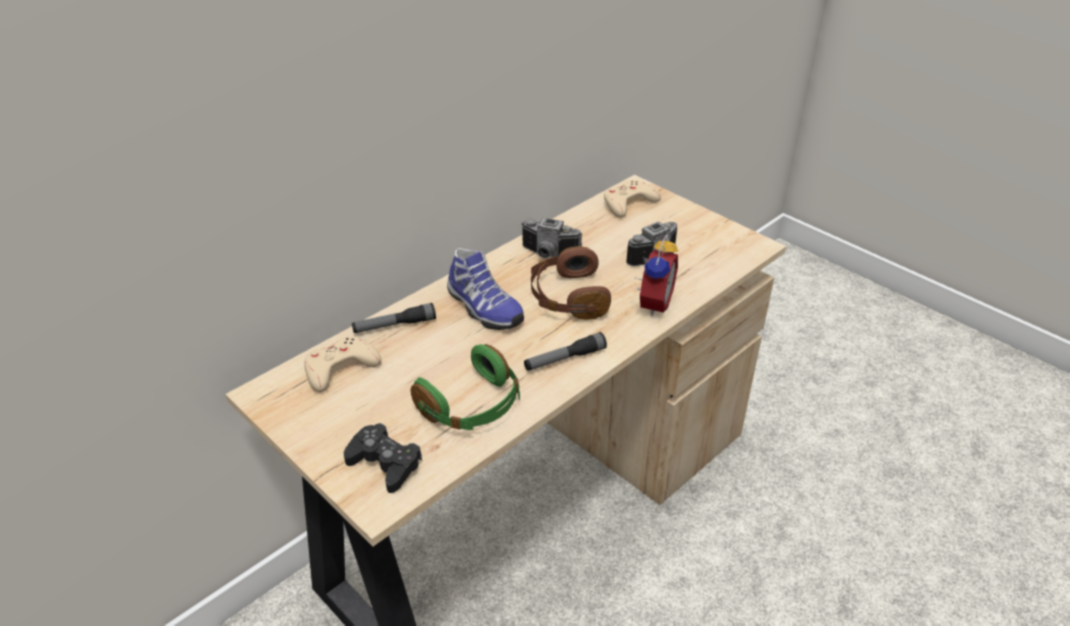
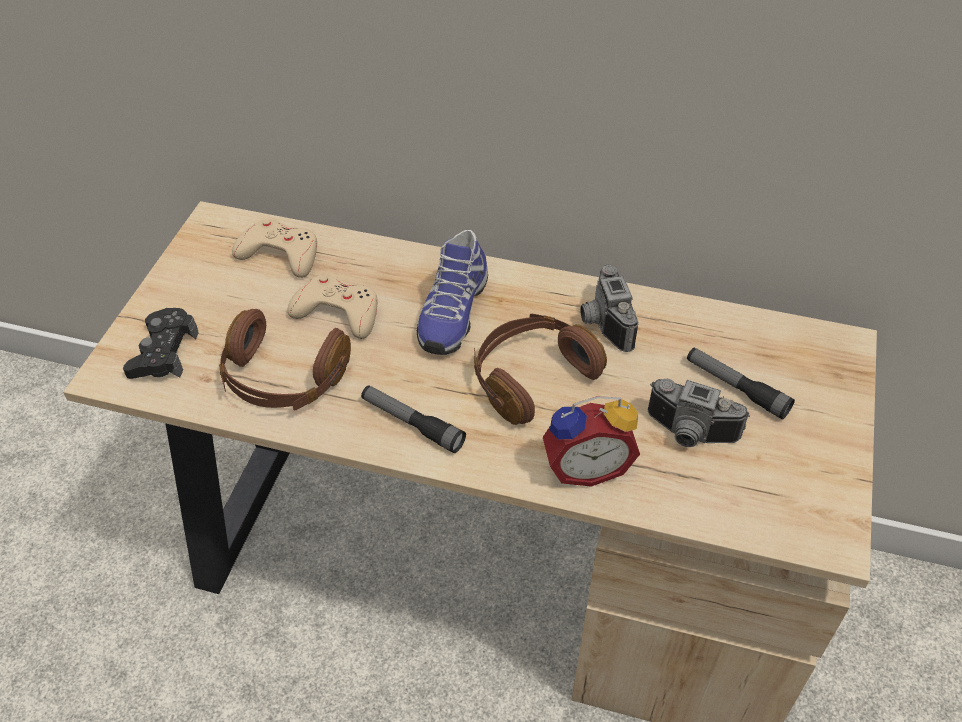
camera: 60 degrees right, 10 degrees up
flashlight [352,303,436,333] -> flashlight moved to [687,348,795,420]
green headphones [411,344,520,430] -> brown headphones [219,309,351,410]
beige game controller [604,180,661,218] -> beige game controller moved to [288,275,377,339]

